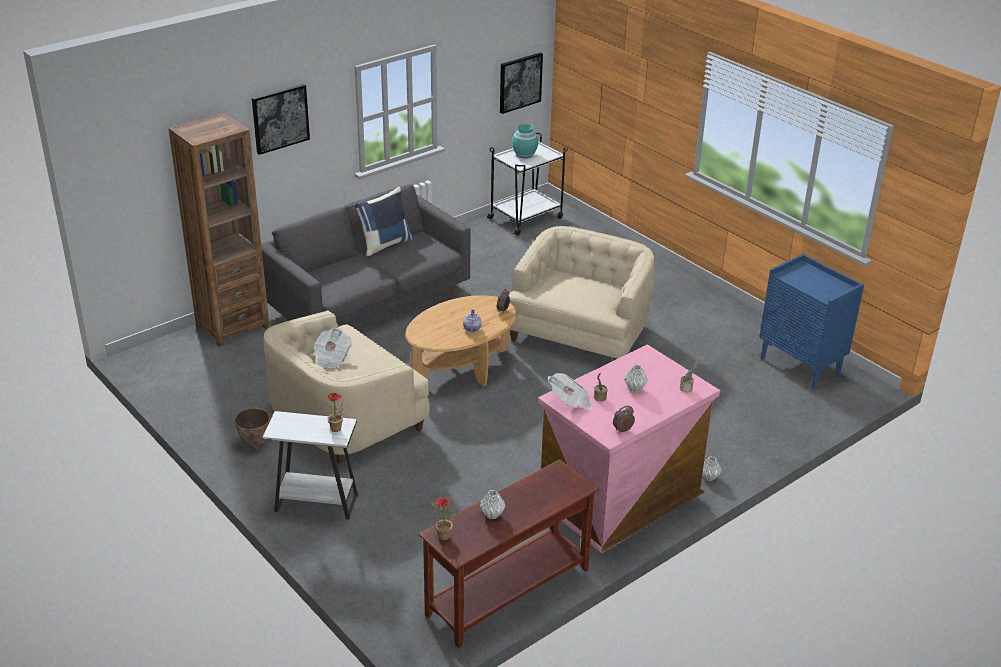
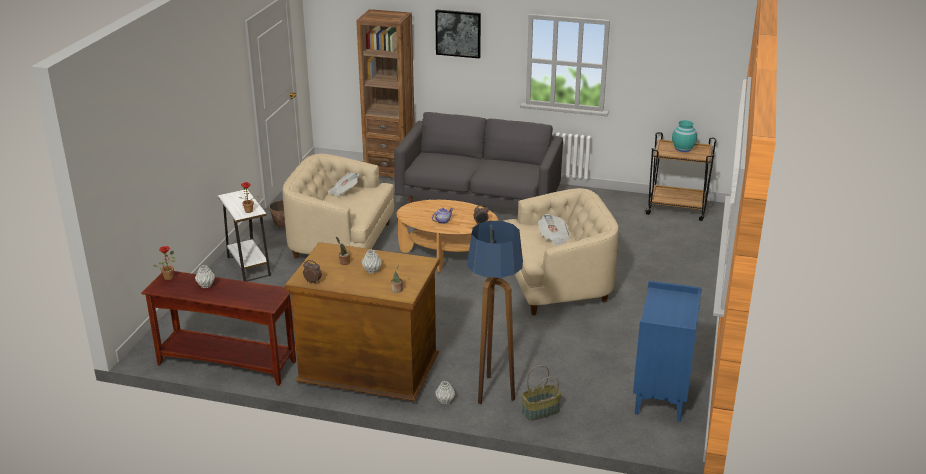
camera: 55 degrees right, 5 degrees down
blue pillow [355,187,415,257] -> none
white cart [487,133,568,236] -> brown cart [644,132,717,221]
picture [500,52,543,114] -> none
pink dresser [538,344,721,554] -> brown dresser [285,242,440,401]
newspaper [548,373,593,409] -> newspaper moved to [538,214,570,246]
none -> floor lamp [467,221,523,405]
none -> basket [521,365,561,421]

